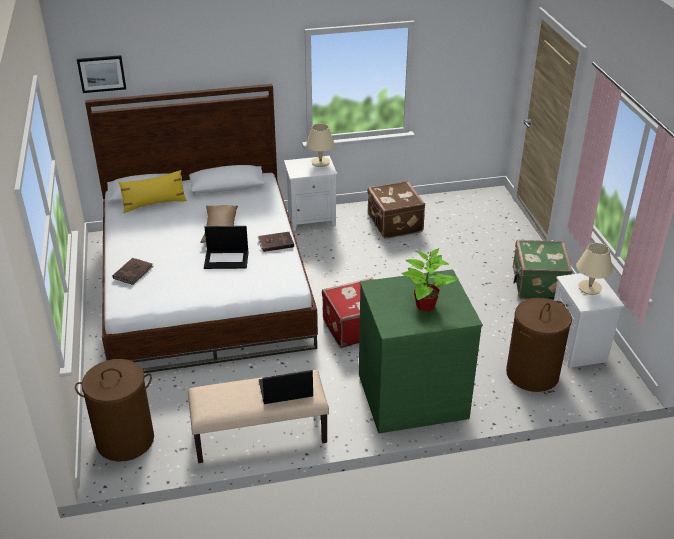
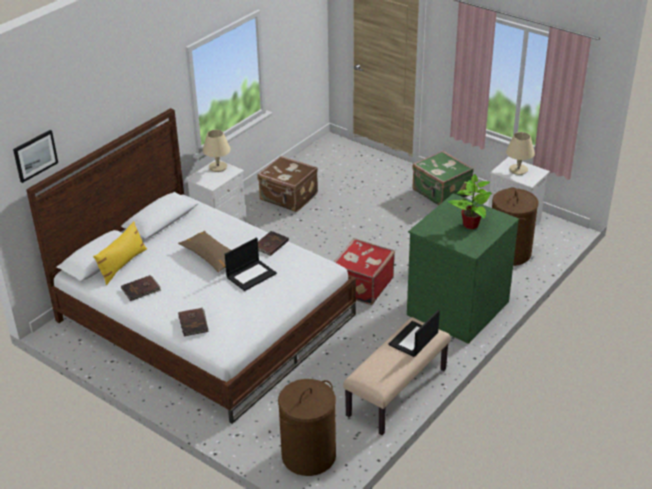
camera: 40 degrees left, 0 degrees up
none -> brown book [121,275,161,301]

